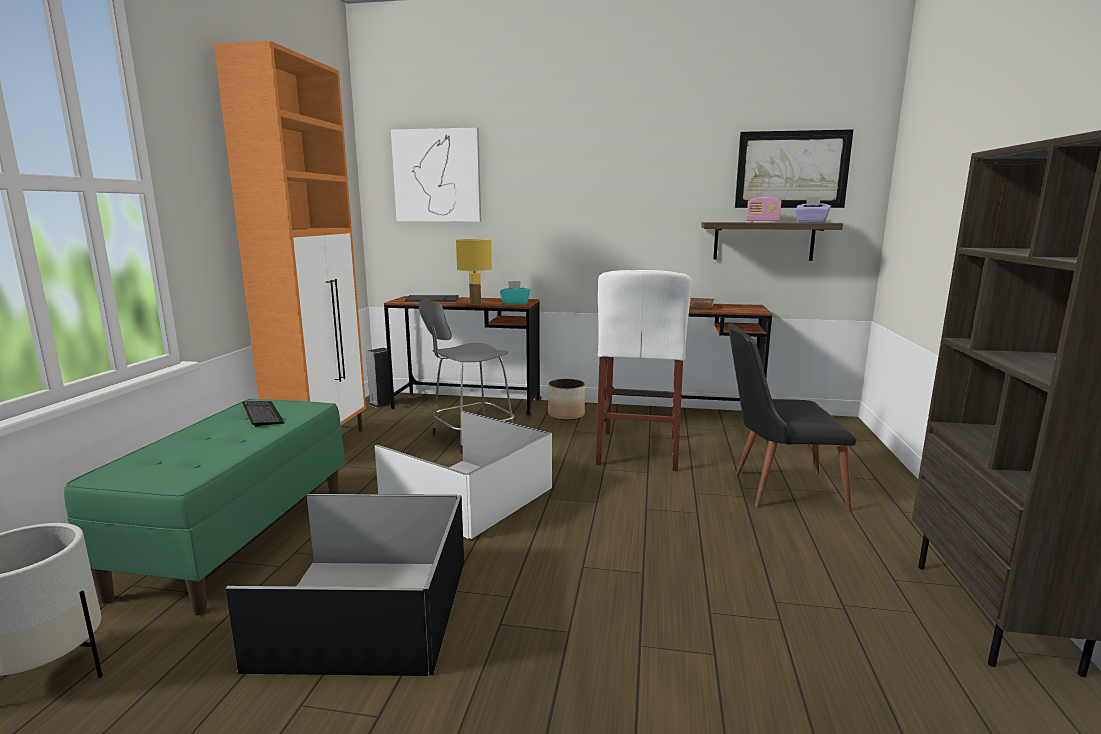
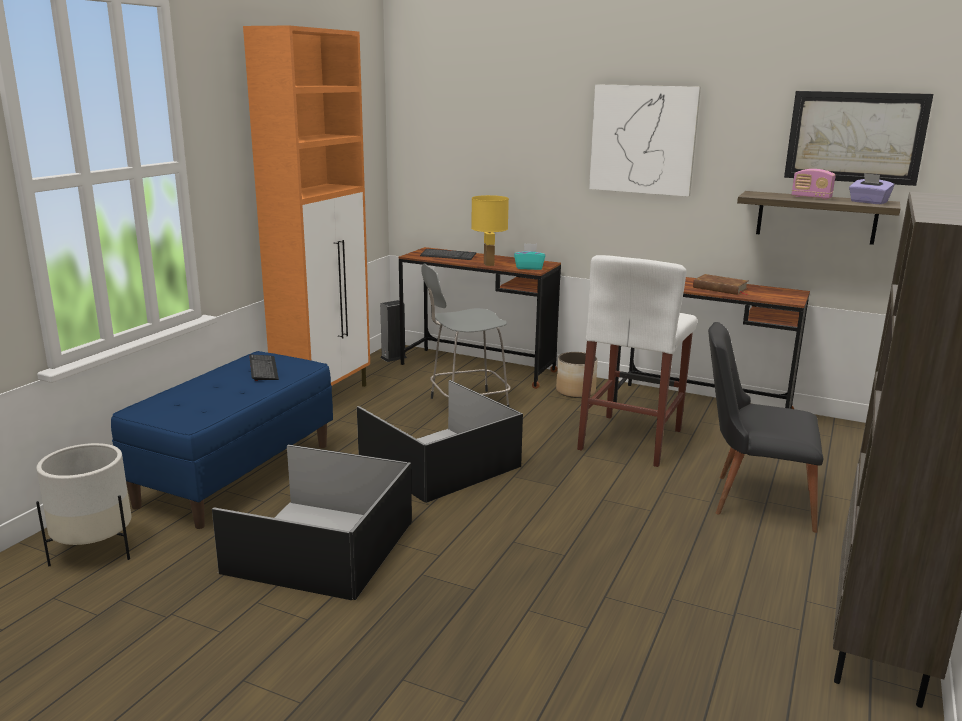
camera: 15 degrees right, 5 degrees up
green bench [64,399,345,615] -> blue bench [111,351,333,529]
white storage box [375,411,552,539] -> black storage box [357,380,523,503]
picture [391,127,481,222] -> picture moved to [589,84,701,197]

